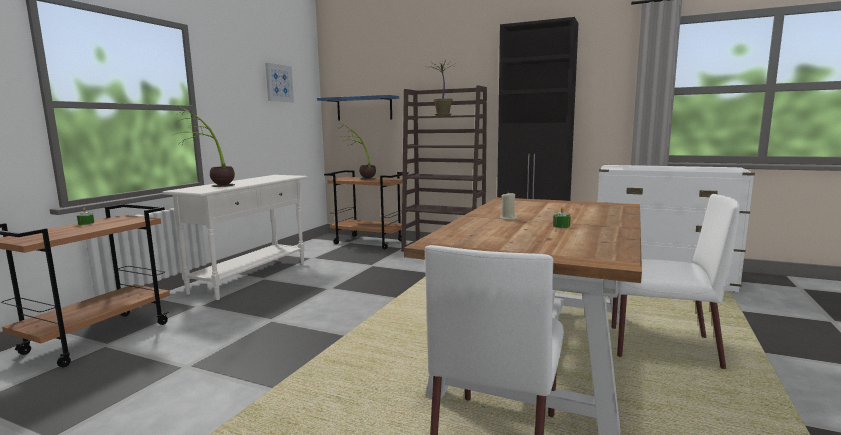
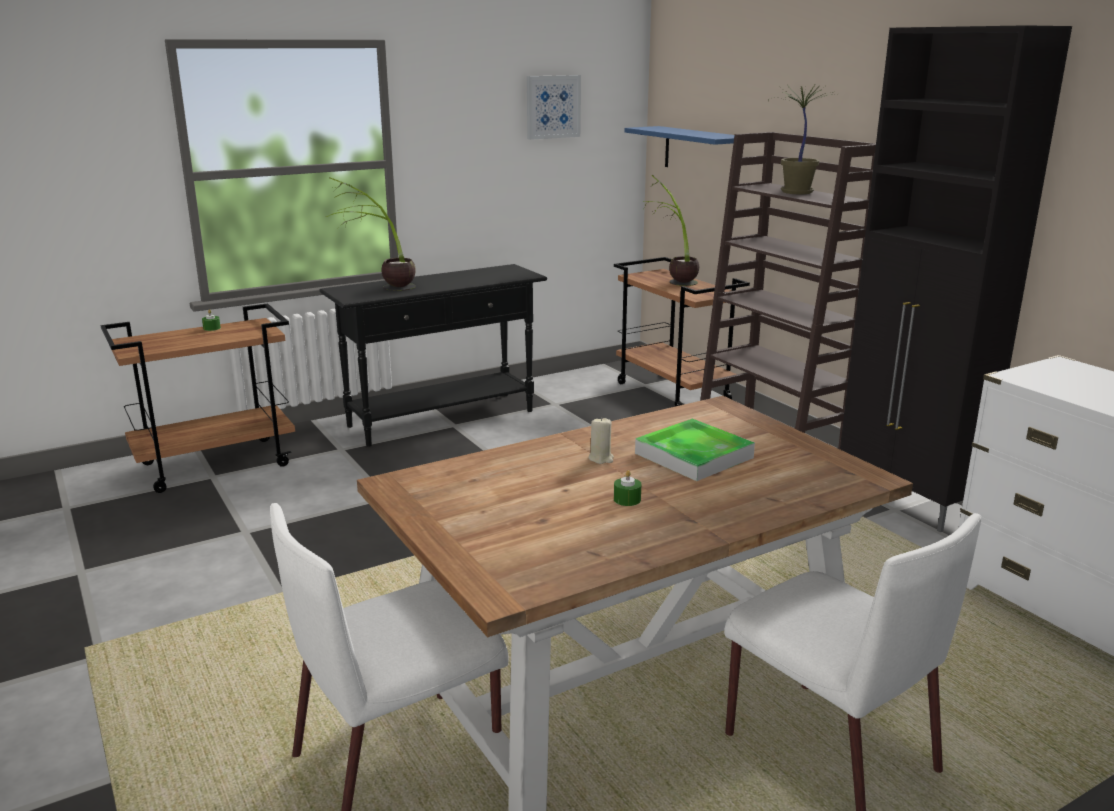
camera: 35 degrees right, 10 degrees up
white console table [162,175,308,300] -> black console table [319,264,547,447]
none -> tray [635,419,755,481]

